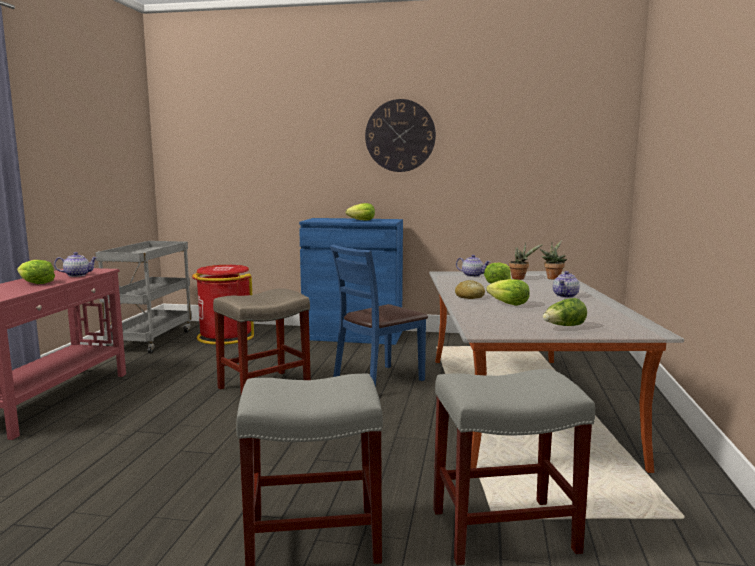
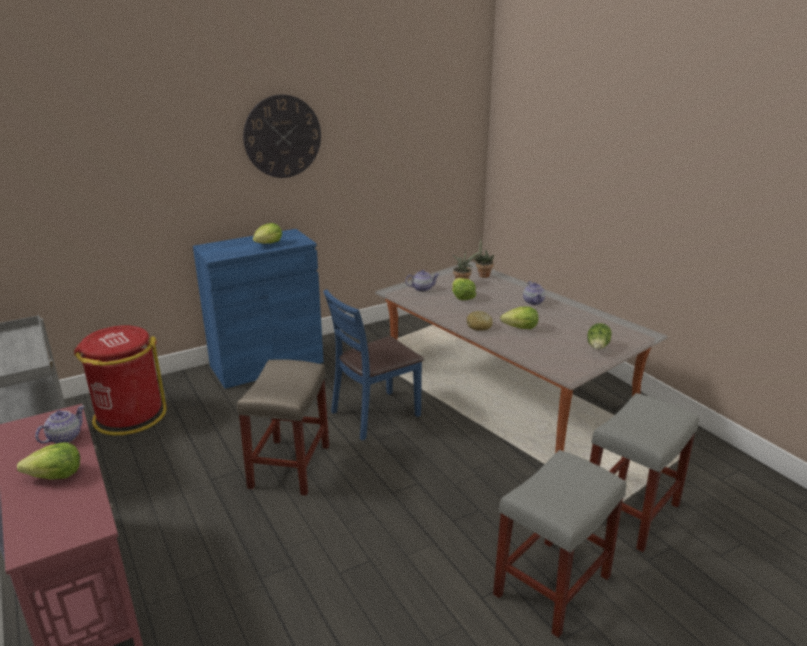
camera: 40 degrees left, 15 degrees up
blue chair [330,244,428,387] -> blue chair turned 45 degrees clockwise [323,289,424,441]

